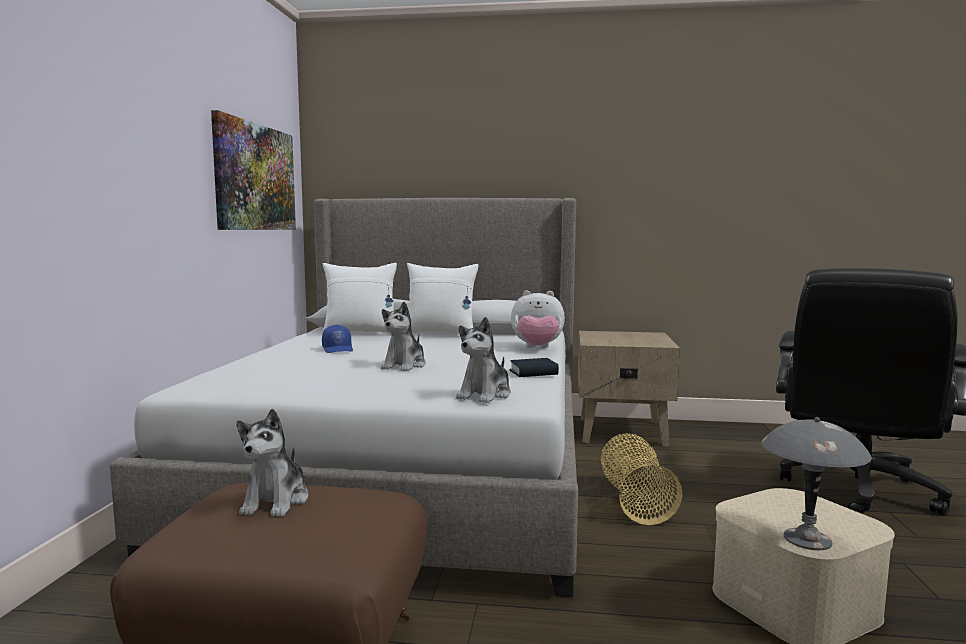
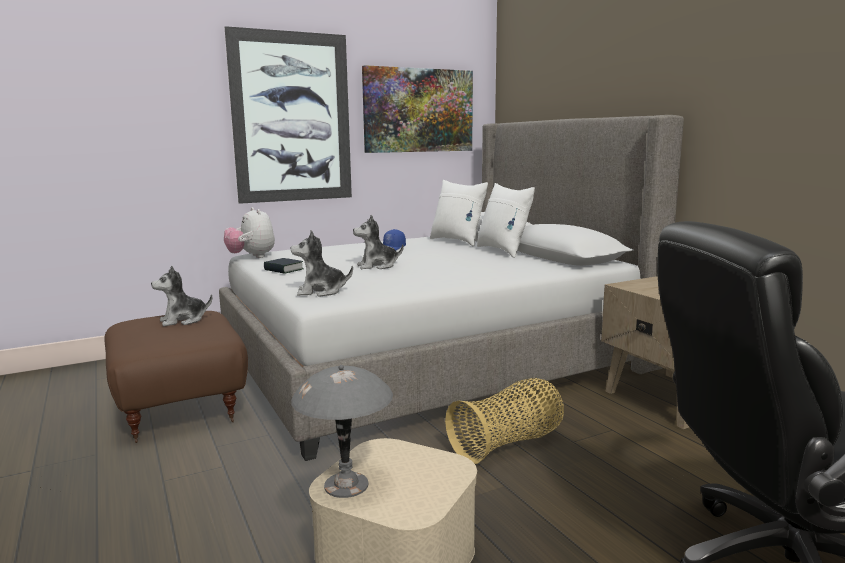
camera: 55 degrees right, 5 degrees up
book [509,358,559,377] -> book moved to [264,258,303,274]
plush toy [511,291,565,348] -> plush toy moved to [224,207,275,258]
none -> picture [225,26,352,204]

